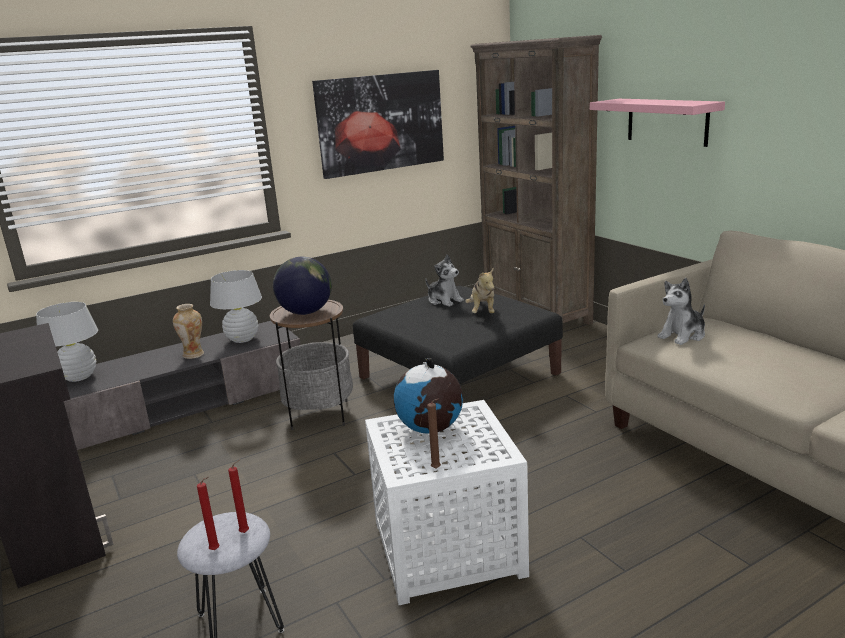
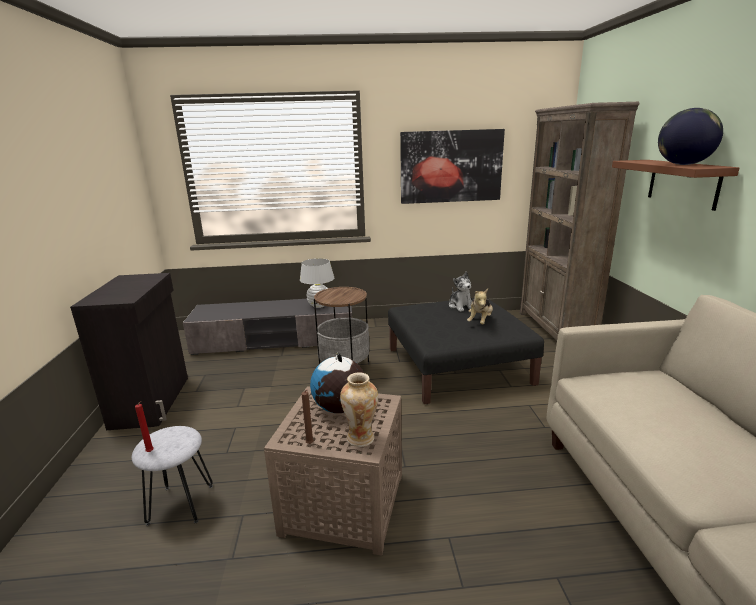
camera: 25 degrees right, 0 degrees up
white table lamp [36,302,98,382] -> none
vase [173,304,204,359] -> vase moved to [340,372,378,447]
red candle [228,459,249,533] -> none
globe [273,257,332,315] -> globe moved to [658,108,723,165]
white side table [365,400,529,605] -> brown side table [264,386,402,556]
pink shelf [590,99,725,147] -> brown shelf [612,160,739,211]
plush toy [657,278,705,345] -> none

